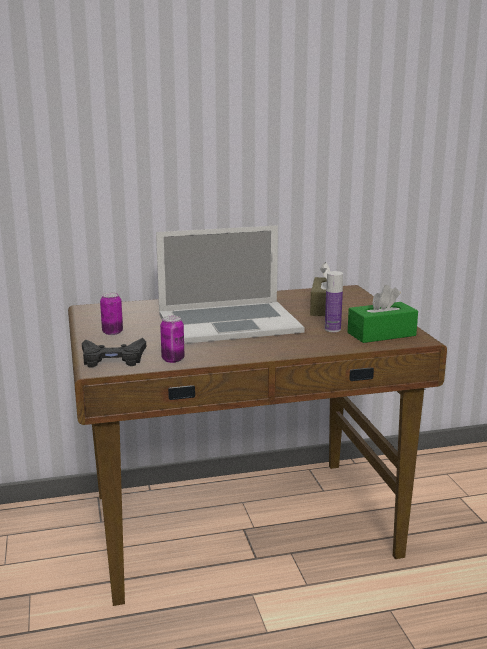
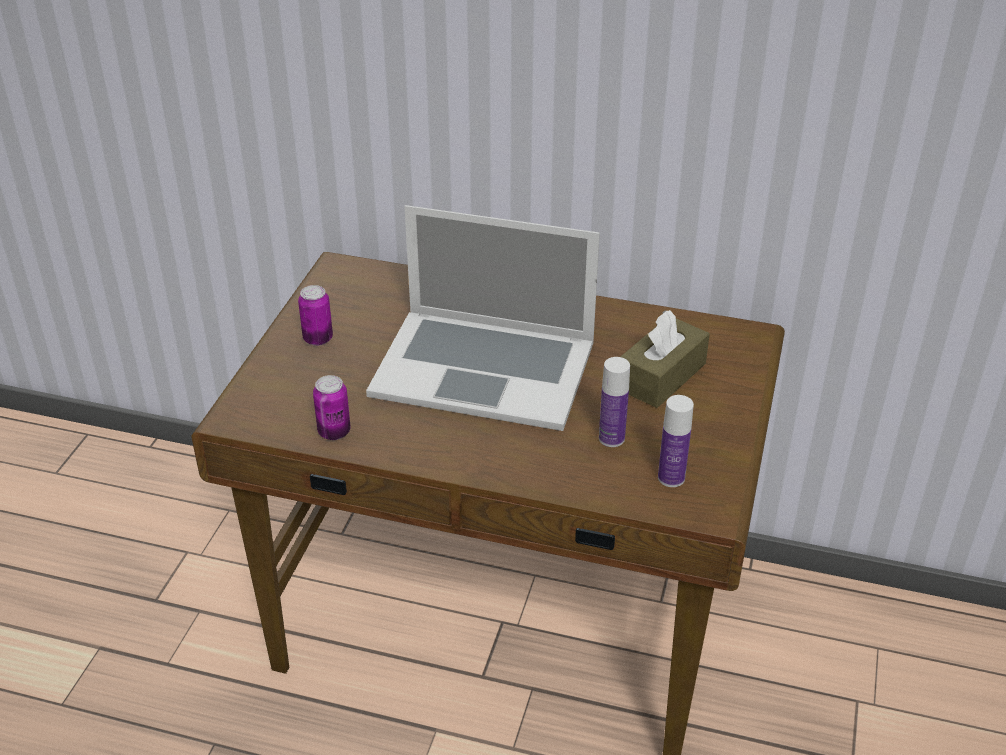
camera: 30 degrees right, 20 degrees up
black game controller [82,338,146,368] -> none
green tissue box [348,285,418,343] -> bottle [658,395,694,487]

